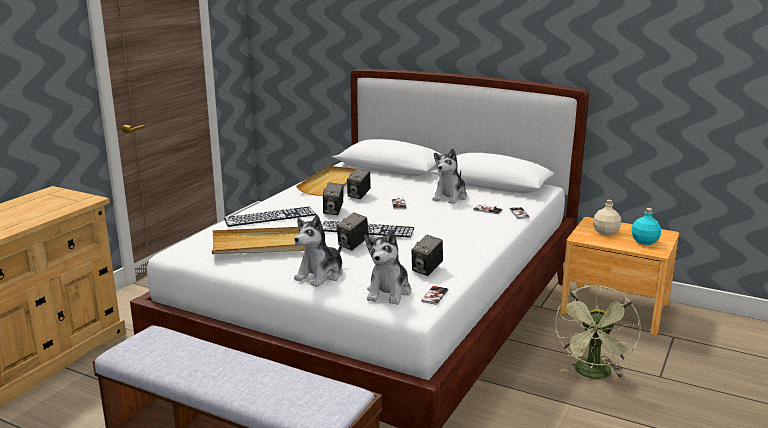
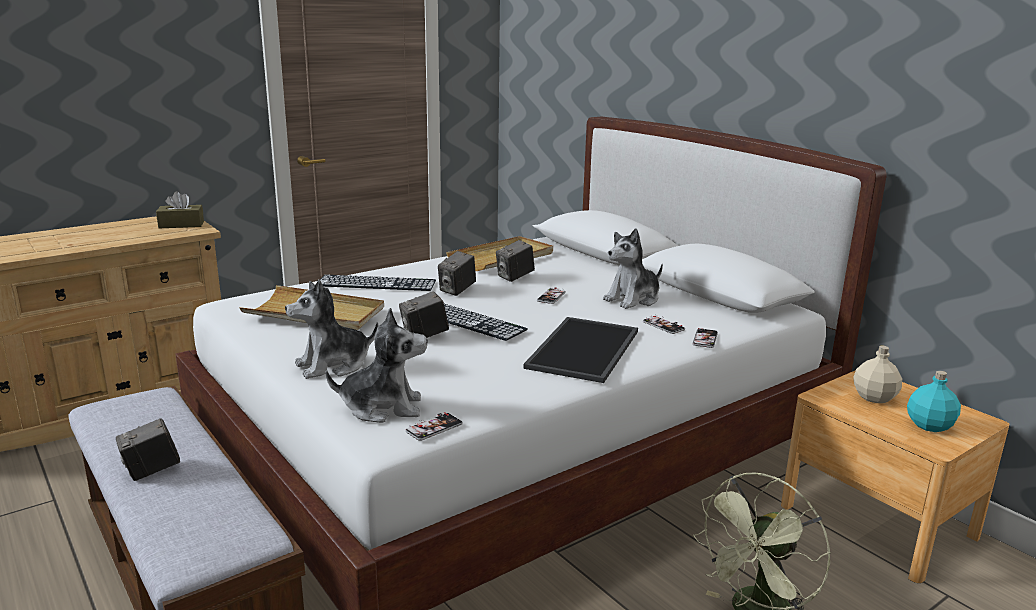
camera: 25 degrees right, 0 degrees up
plush toy [364,229,411,305] -> plush toy turned 135 degrees counterclockwise [325,308,428,423]
camera [412,235,443,276] -> camera moved to [116,418,180,481]
none -> brown tissue box [156,191,204,228]
none -> tray [523,317,638,383]

